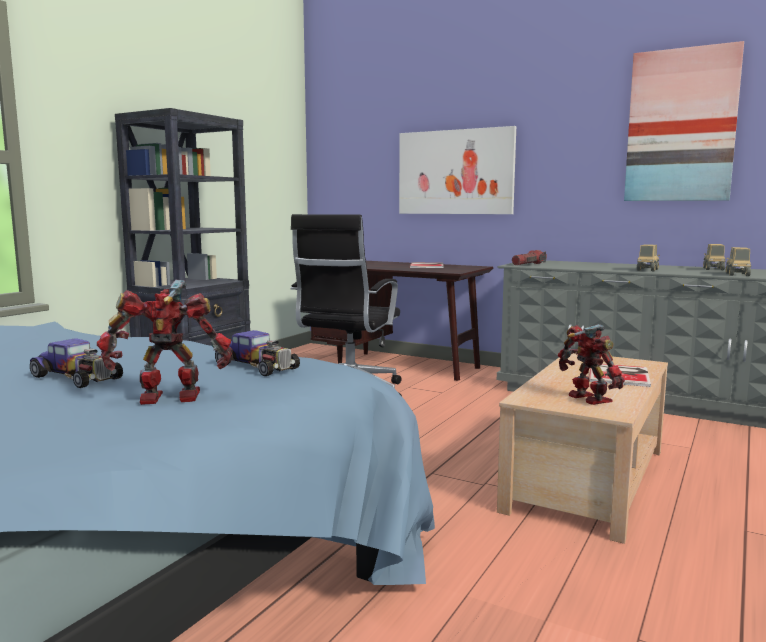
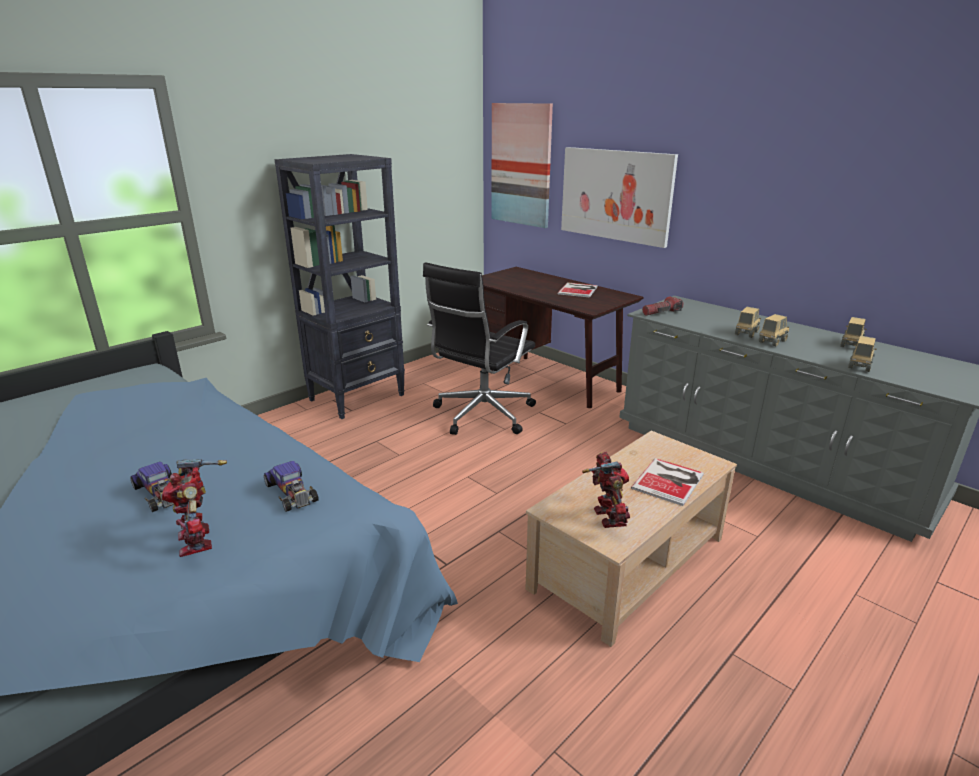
camera: 15 degrees right, 15 degrees up
toy robot [97,280,232,405] -> toy robot turned 120 degrees counterclockwise [162,459,227,557]
picture [624,41,744,201] -> picture moved to [492,103,553,228]
none -> toy truck [735,307,761,338]

